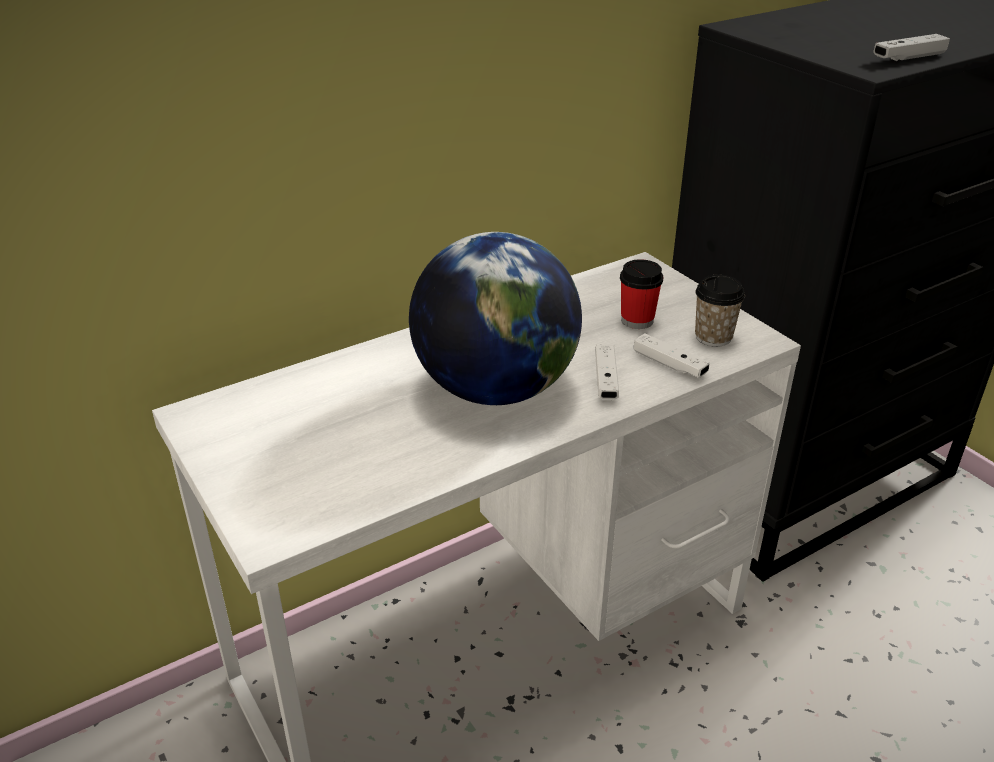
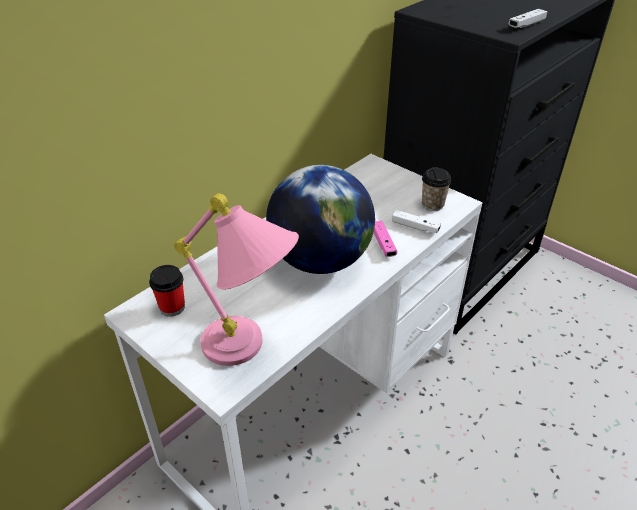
camera: 15 degrees left, 5 degrees up
white game controller [595,345,619,400] -> pink game controller [374,221,397,257]
cup [620,259,663,329] -> cup moved to [149,265,185,317]
none -> pink table lamp [174,193,299,366]

